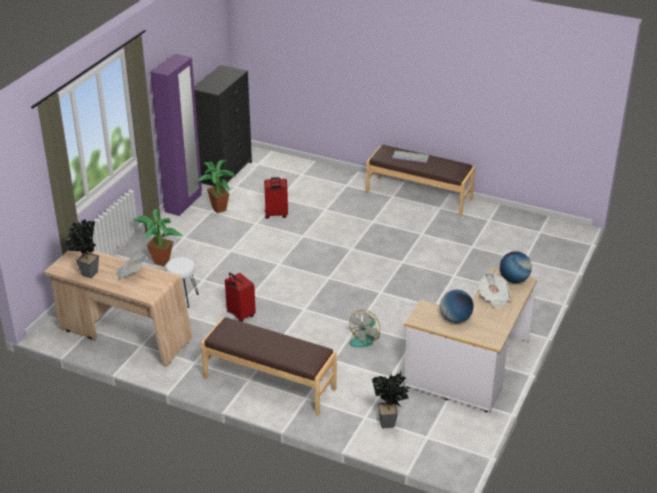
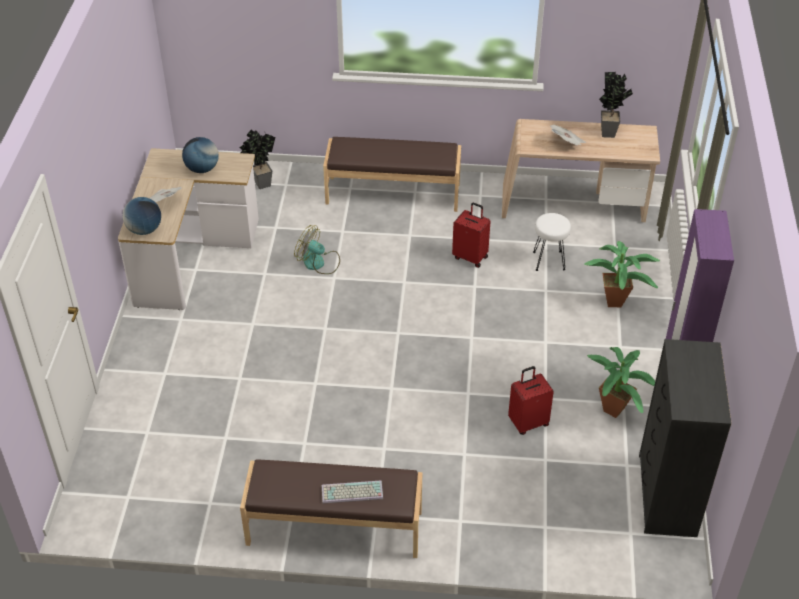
camera: 160 degrees right, 10 degrees up
fan [349,310,380,347] -> fan turned 75 degrees counterclockwise [294,225,340,274]

